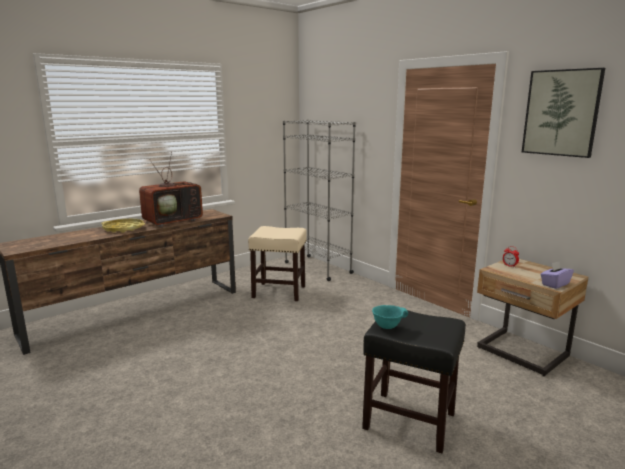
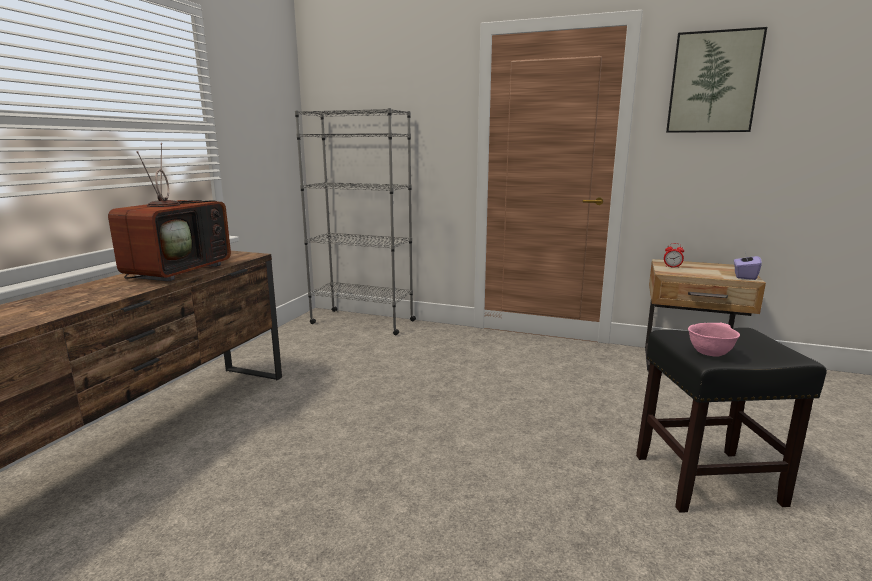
camera: 30 degrees left, 0 degrees up
yellow tray [101,219,145,233] -> none
beige stool [248,226,307,301] -> none
turquoise bowl [372,305,408,329] -> pink bowl [688,323,740,357]

